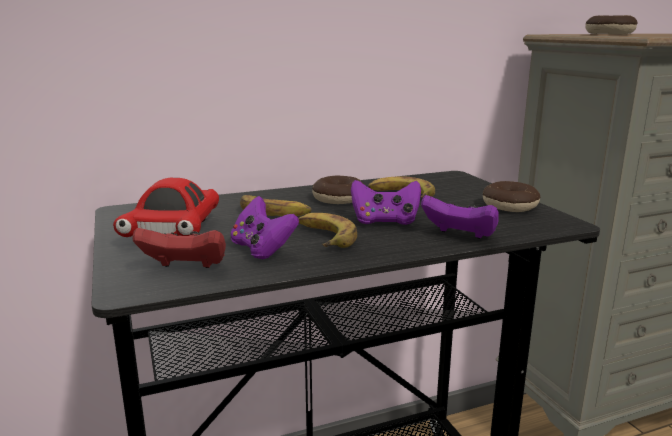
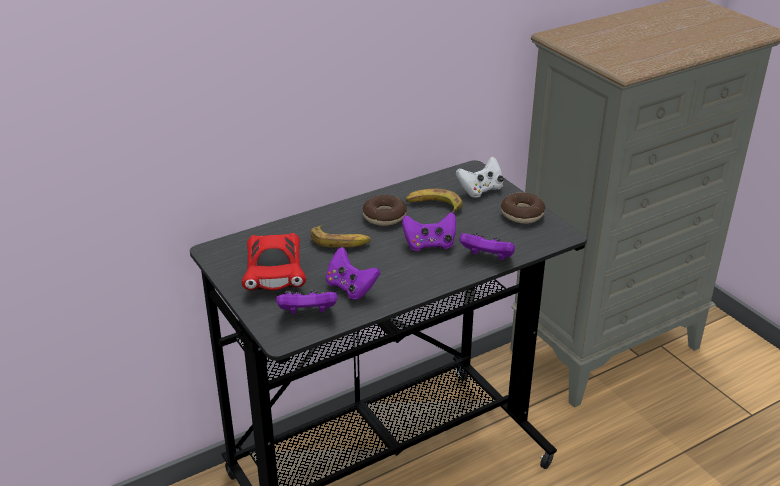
camera: 10 degrees left, 15 degrees up
red game controller [133,228,226,268] -> purple game controller [276,290,338,314]
banana [298,213,357,248] -> none
donut [585,15,637,34] -> none
none -> white game controller [456,156,504,198]

